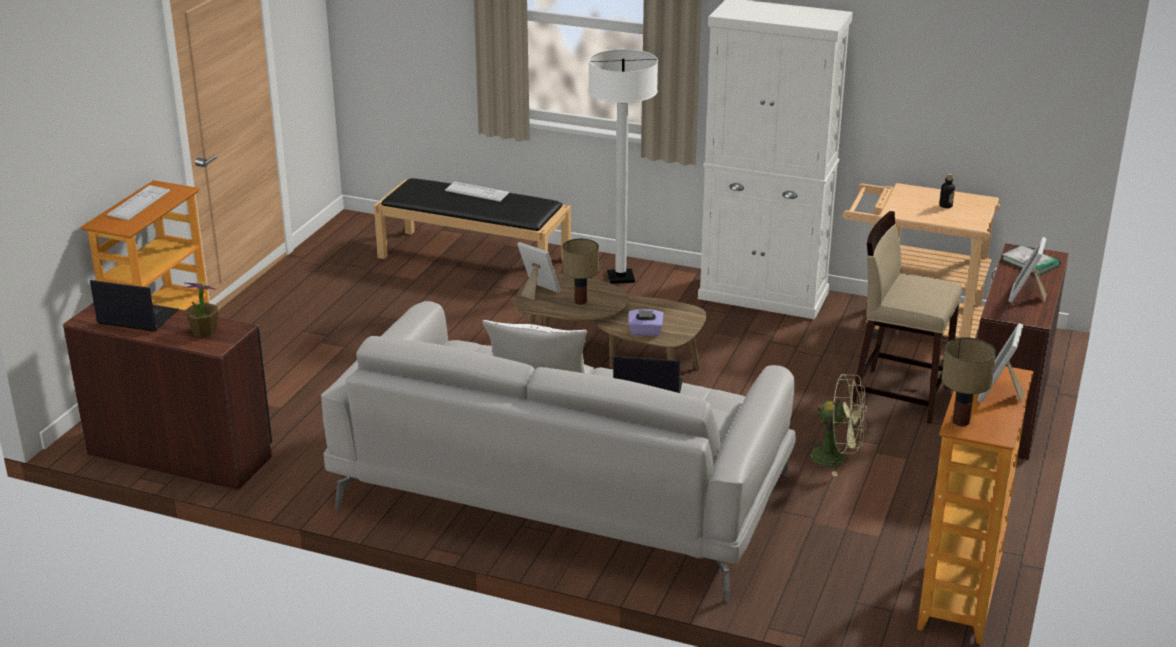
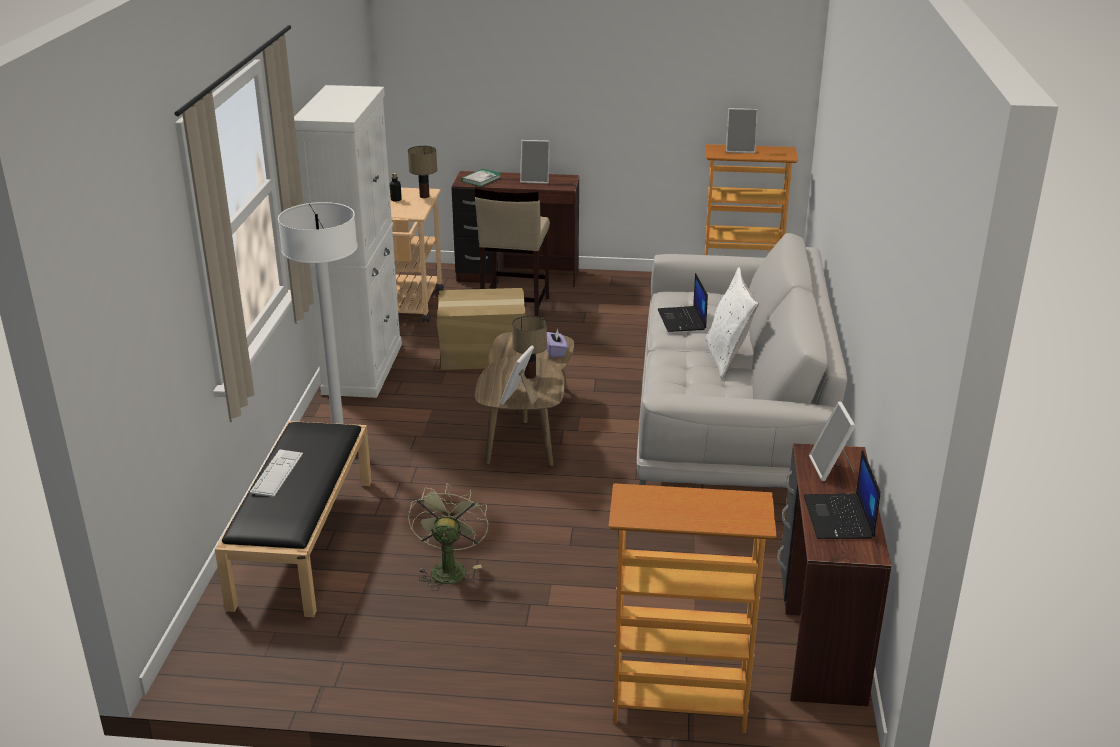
camera: 105 degrees left, 0 degrees up
keyboard [107,185,170,220] -> none
potted plant [182,281,218,338] -> picture frame [809,401,856,481]
green fan [802,374,867,476] -> green fan moved to [408,483,488,591]
table lamp [942,337,996,426] -> table lamp moved to [408,146,437,198]
none -> cardboard box [436,288,525,370]

